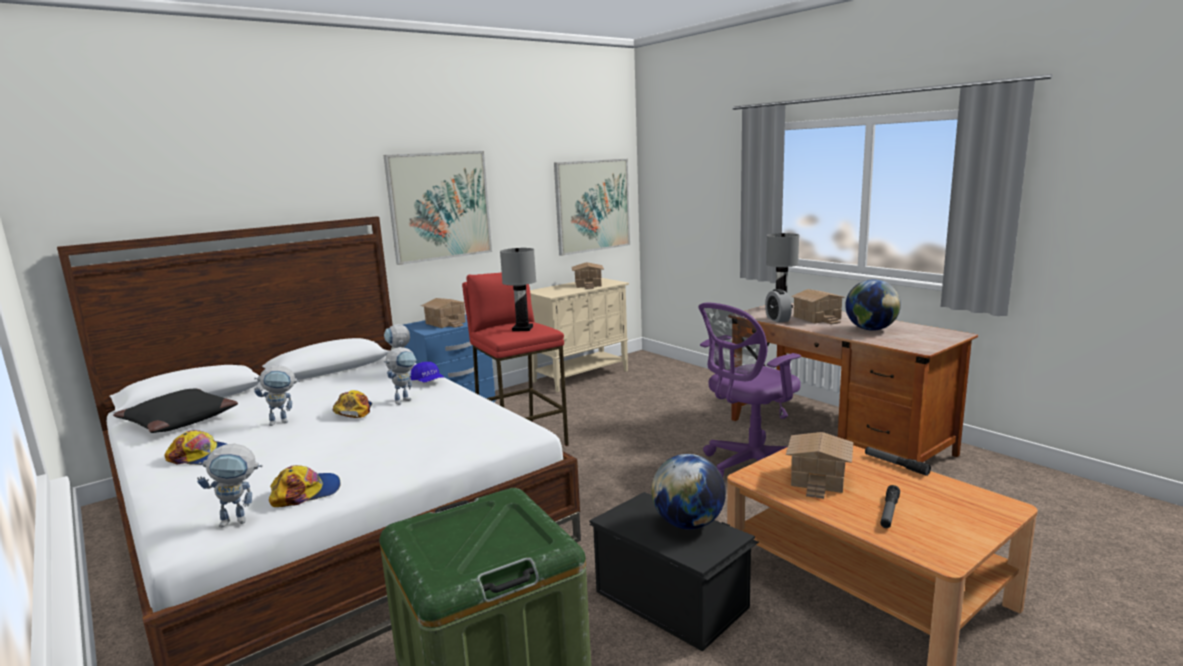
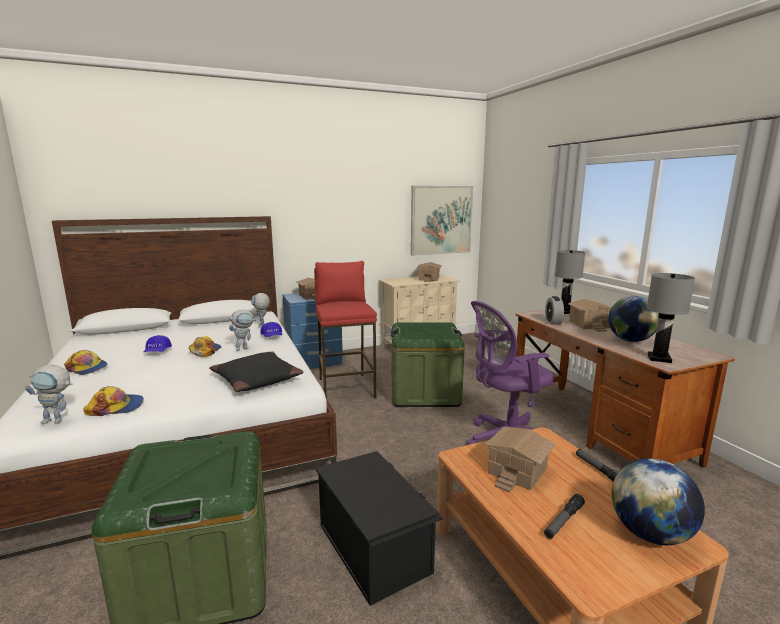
camera: 15 degrees right, 0 degrees up
black pillow [113,389,238,433] -> black pillow moved to [209,352,303,392]
toy robot [254,365,300,426] -> blue cap [144,335,172,352]
picture [384,151,492,265] -> none
grey table lamp [500,248,536,331] -> grey table lamp moved to [647,273,695,363]
globe [651,454,726,529] -> globe moved to [612,458,705,545]
none -> green storage box [391,322,465,407]

